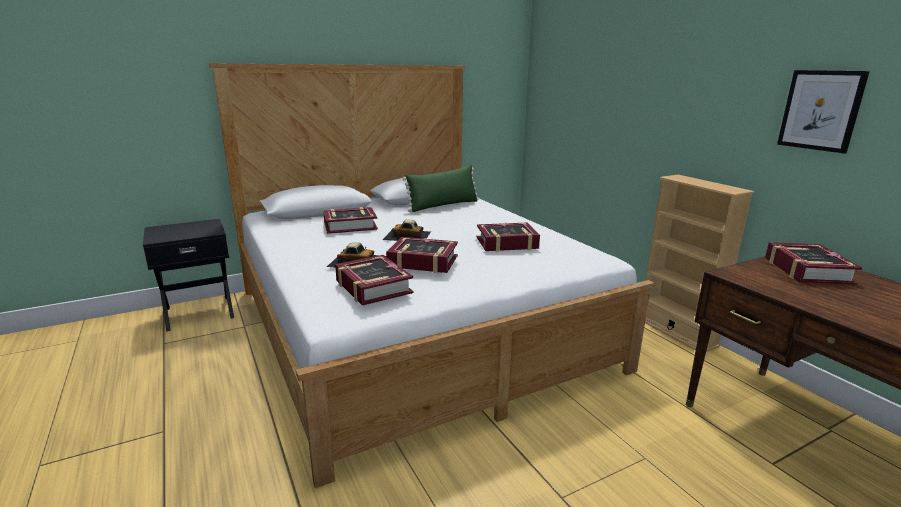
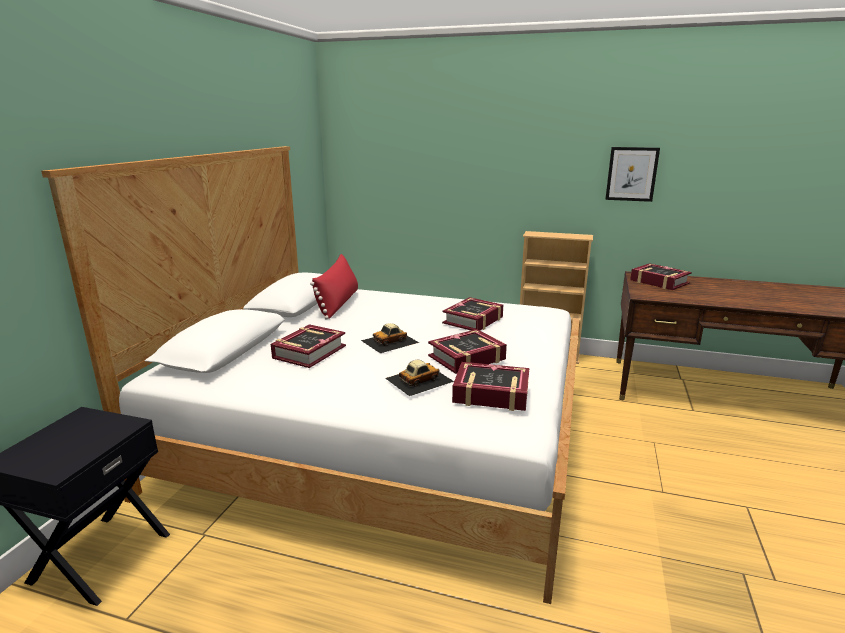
camera: 45 degrees left, 0 degrees up
green pillow [403,164,479,212] -> red pillow [310,254,358,319]

